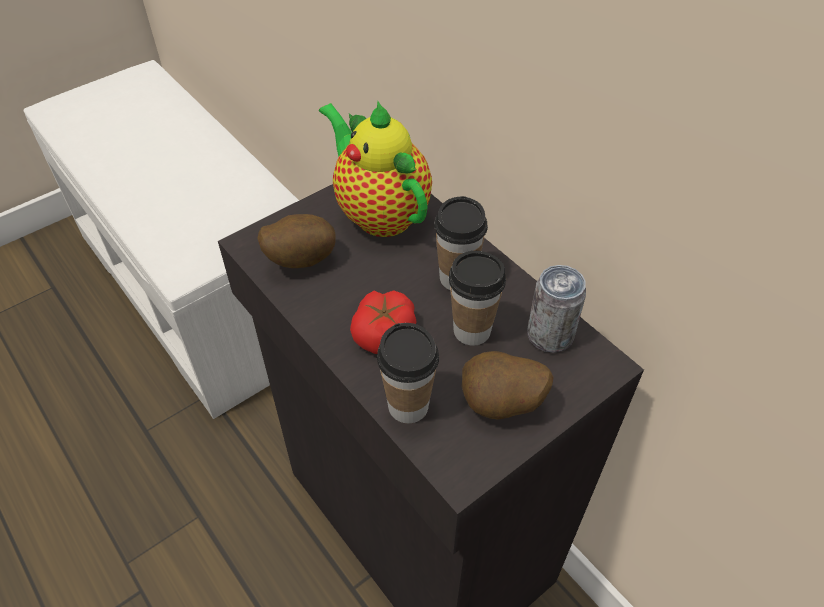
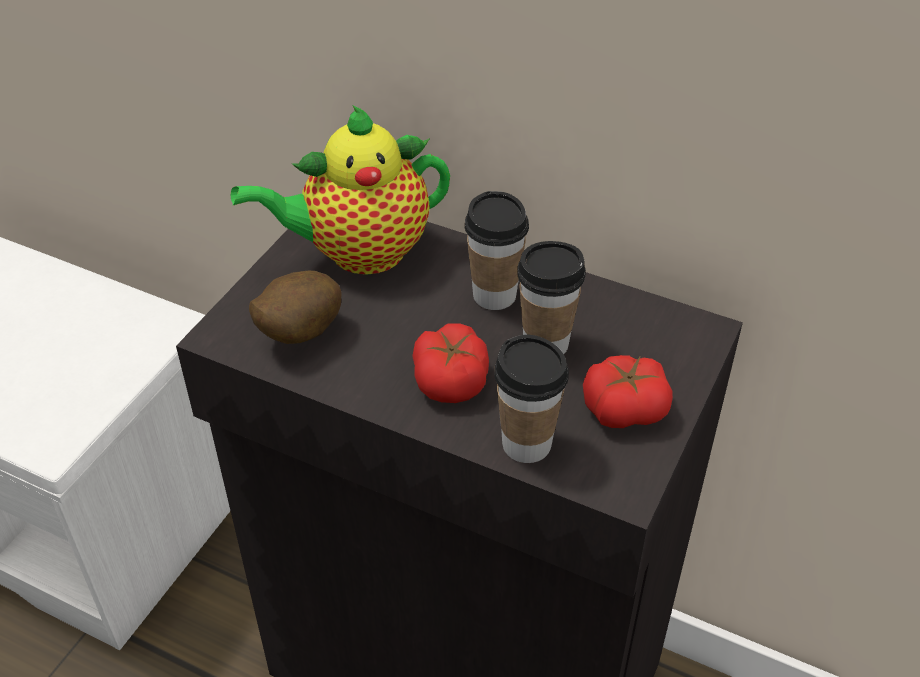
camera: 25 degrees left, 5 degrees down
teapot [319,100,432,237] -> teapot turned 45 degrees counterclockwise [231,105,450,275]
potato [462,351,554,420] -> tomato [583,355,673,428]
can [527,265,586,353] -> none

